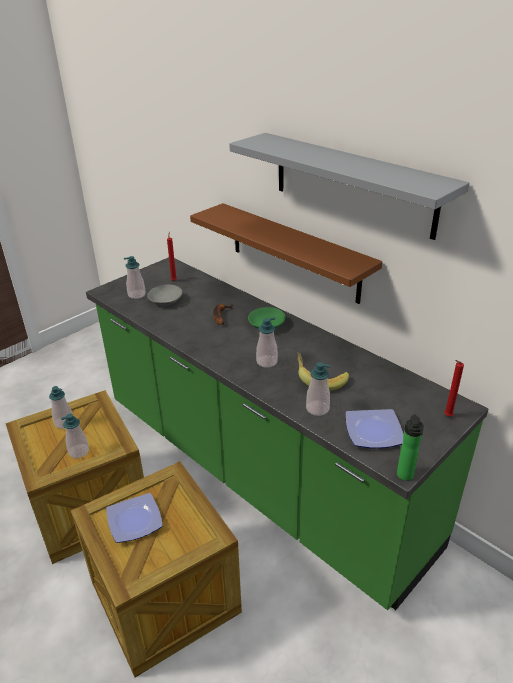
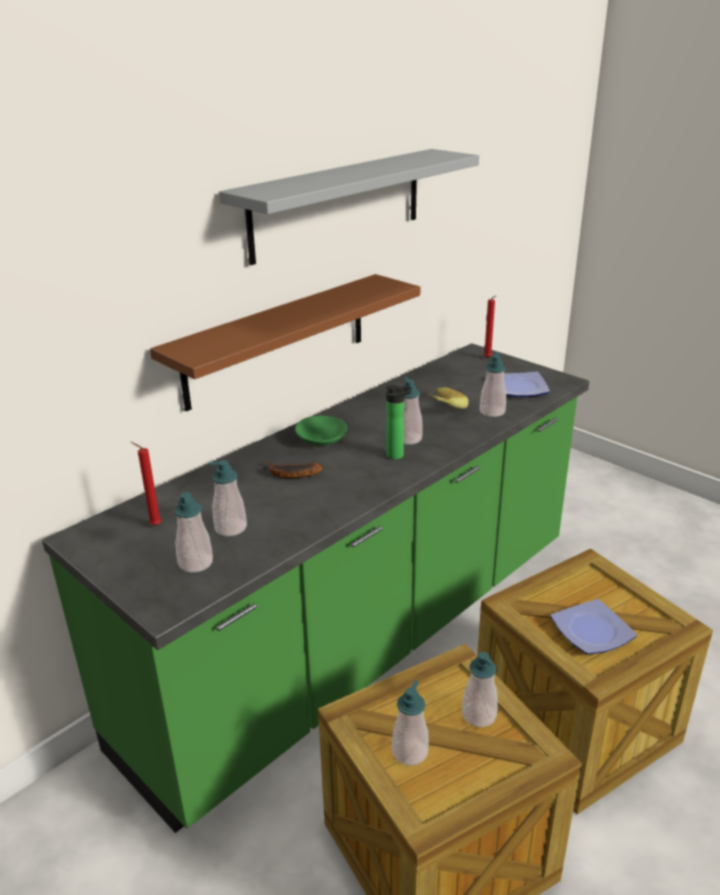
camera: 90 degrees left, 5 degrees down
grey bowl [147,285,182,306] -> soap dispenser [209,460,247,537]
bottle [397,414,424,481] -> bottle moved to [386,385,412,460]

